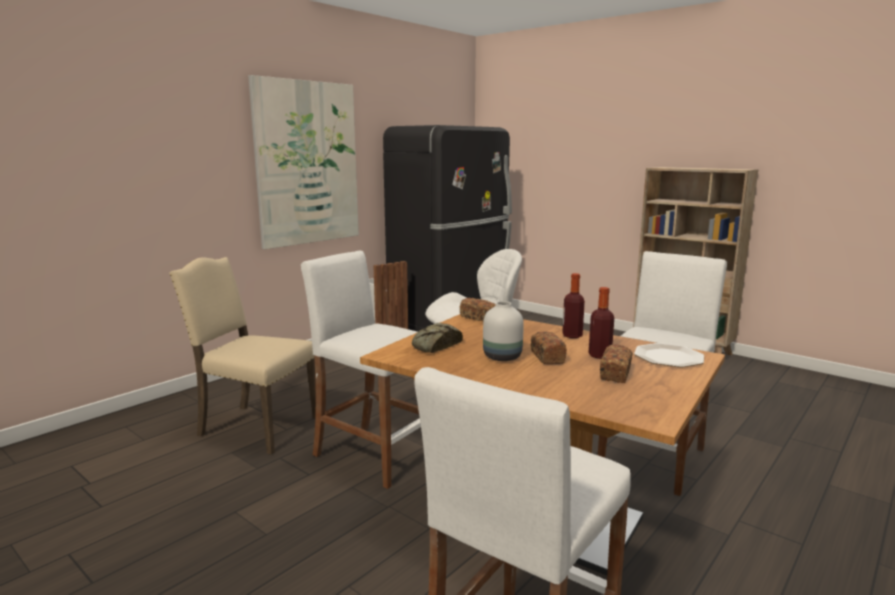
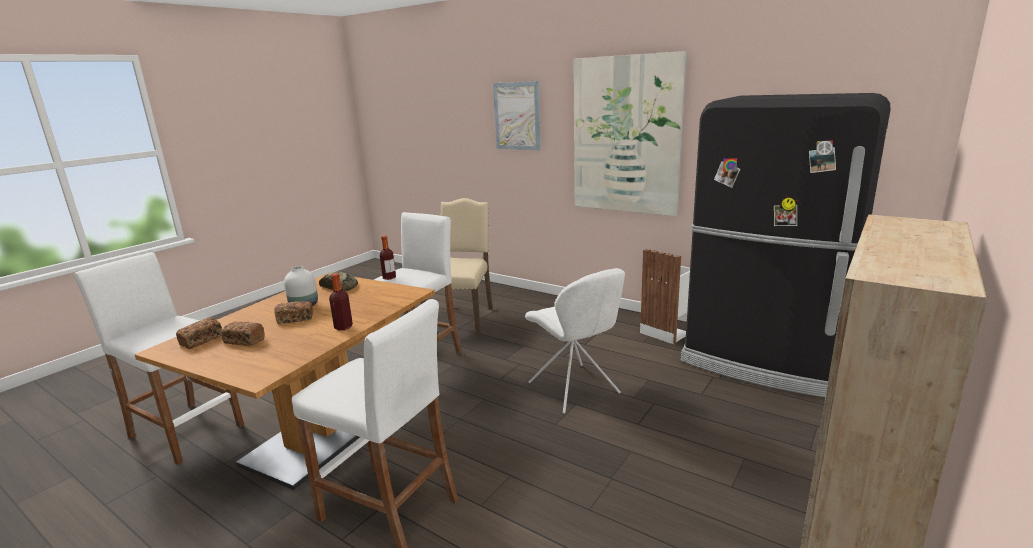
camera: 85 degrees right, 5 degrees up
bread [460,298,496,321] -> bread moved to [176,317,222,349]
bottle [589,287,614,359] -> bottle moved to [380,236,396,280]
plate [634,343,704,367] -> none
none -> picture [493,81,541,150]

